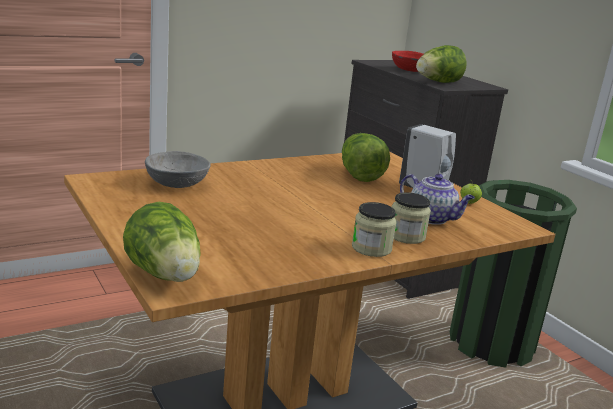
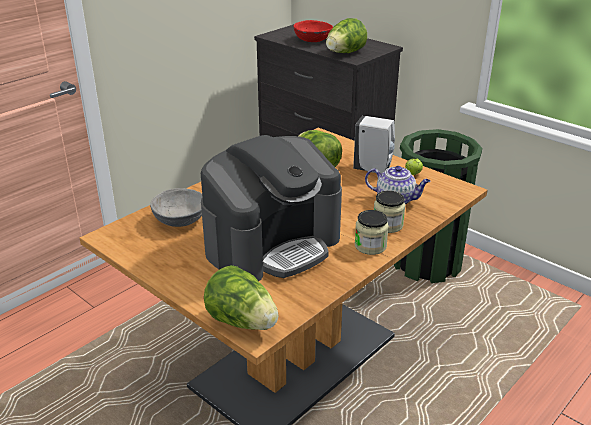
camera: 15 degrees left, 10 degrees up
none -> coffee machine [201,135,342,281]

